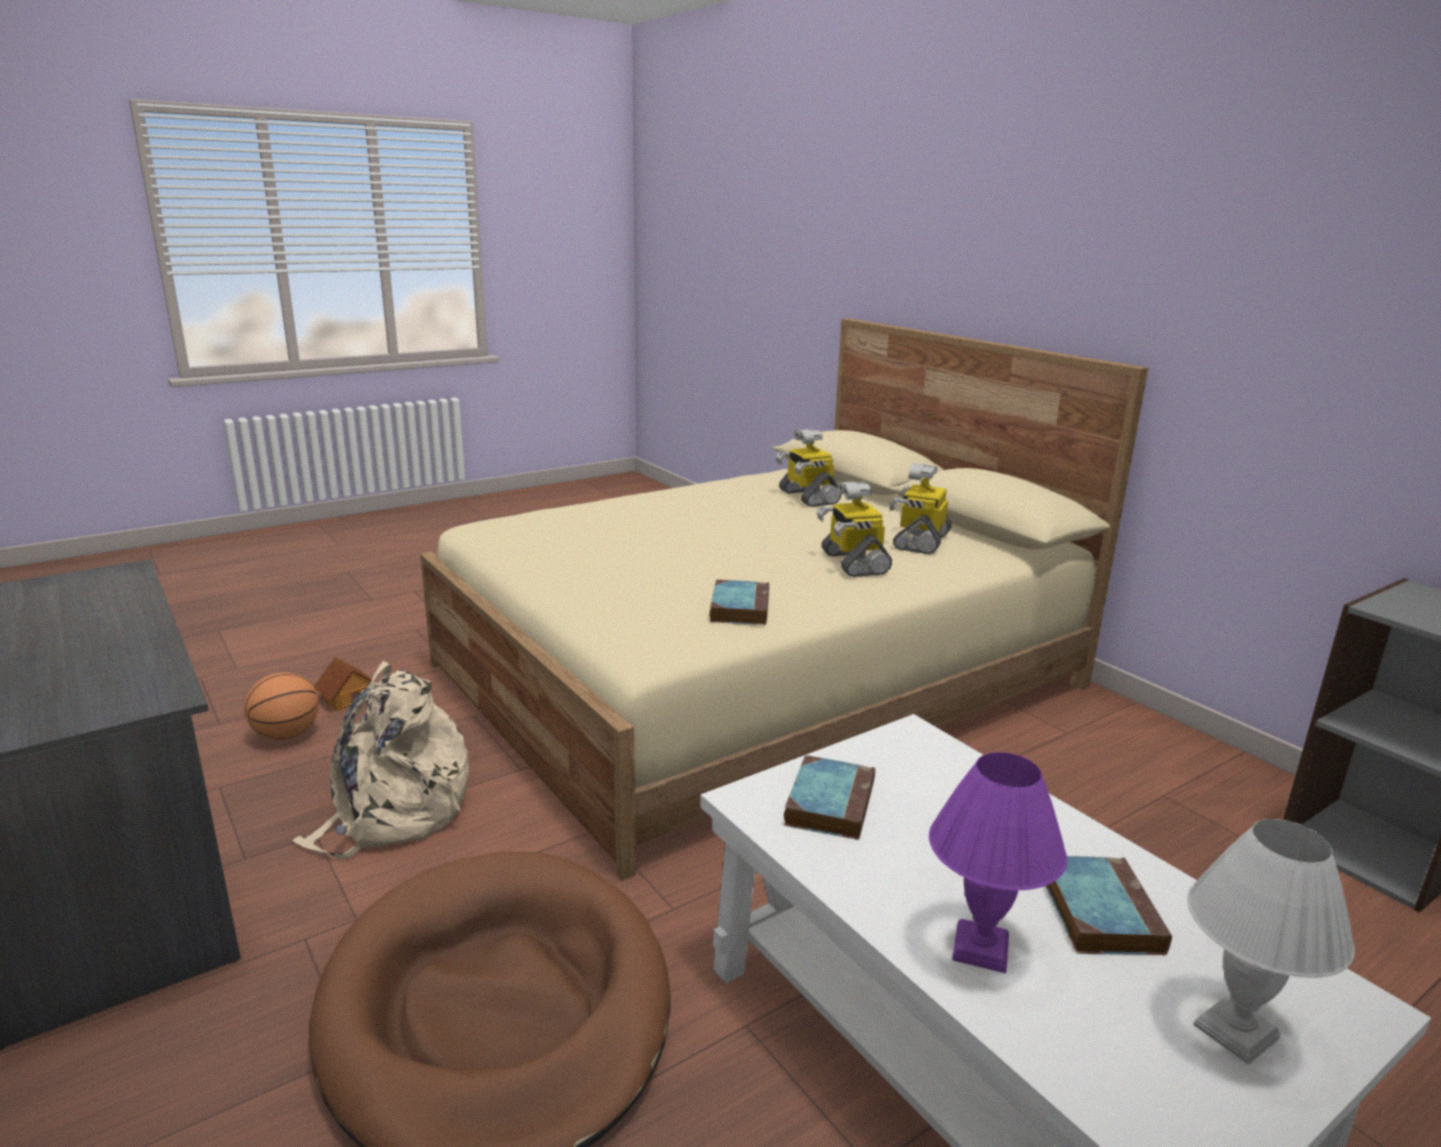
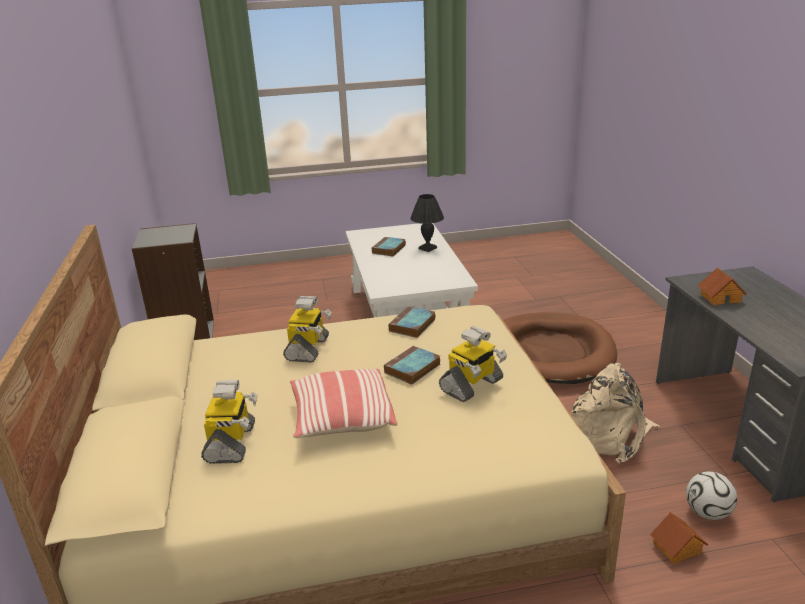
camera: 155 degrees left, 5 degrees up
basketball [244,672,319,740] -> football [686,471,737,520]
book [784,755,875,840] -> book moved to [384,346,440,385]
toy robot [889,463,952,554] -> toy robot moved to [439,326,507,402]
purple table lamp [929,752,1067,973] -> black table lamp [410,194,444,252]
white table lamp [1187,819,1355,1065] -> none
none -> pillow [290,369,397,438]
none -> toy house [697,268,746,306]

